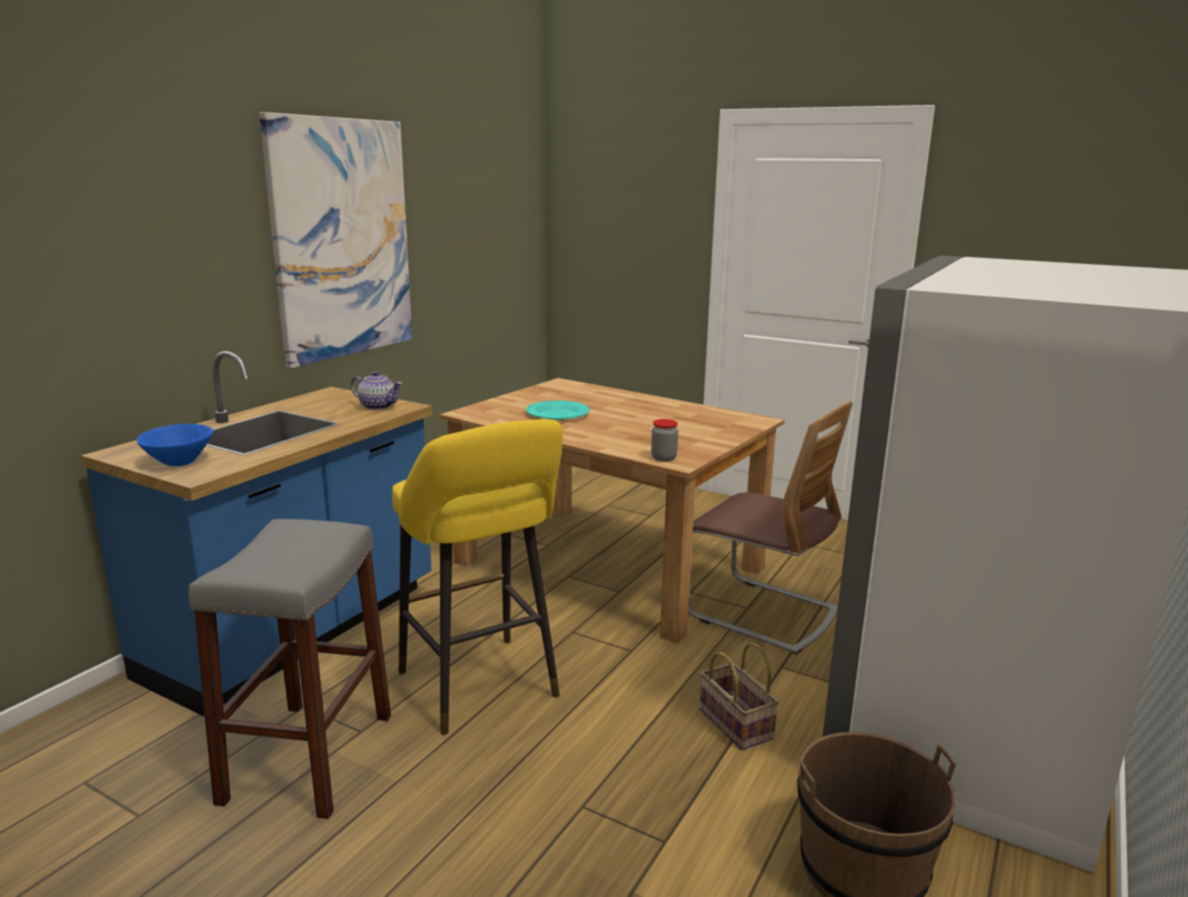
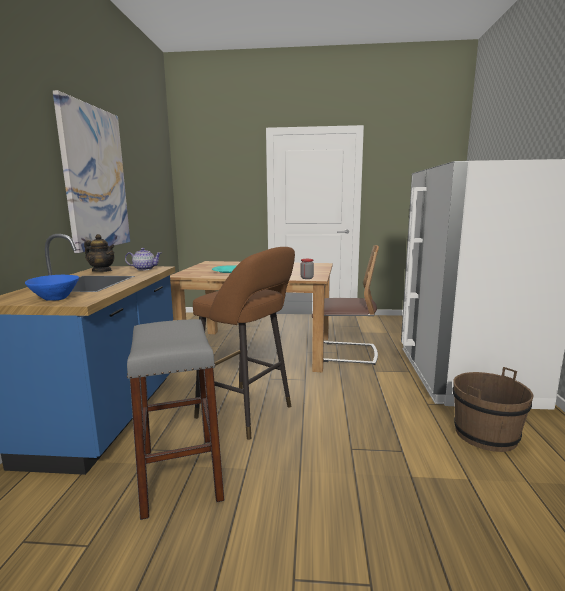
camera: 25 degrees left, 5 degrees down
yellow stool [392,419,563,735] -> brown stool [193,247,295,440]
basket [699,643,779,750] -> none
none -> teapot [84,234,115,272]

